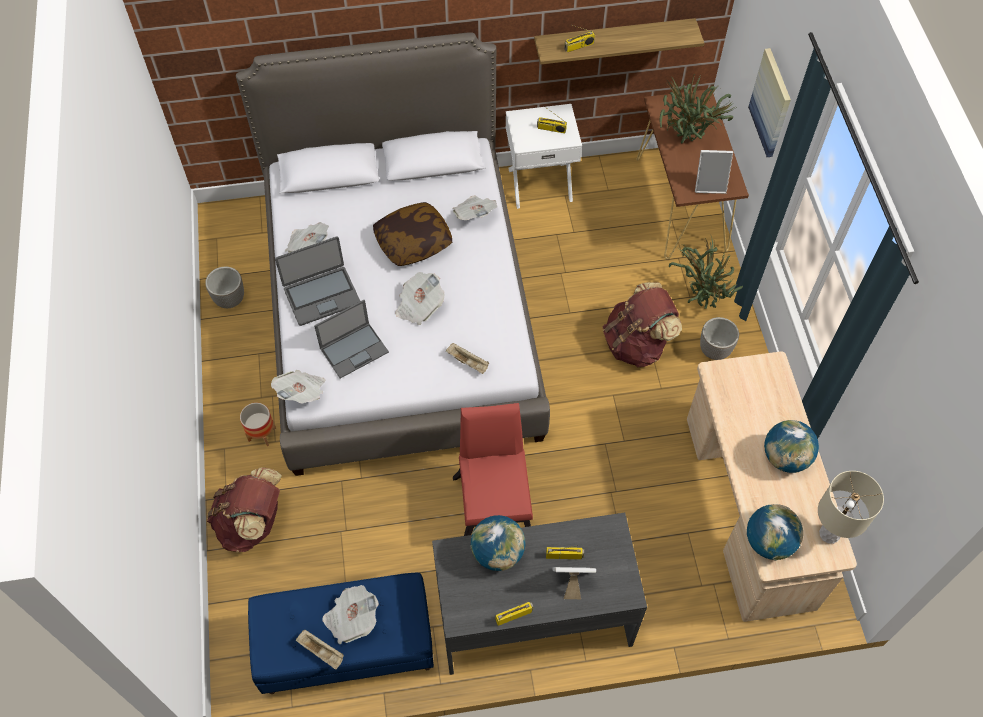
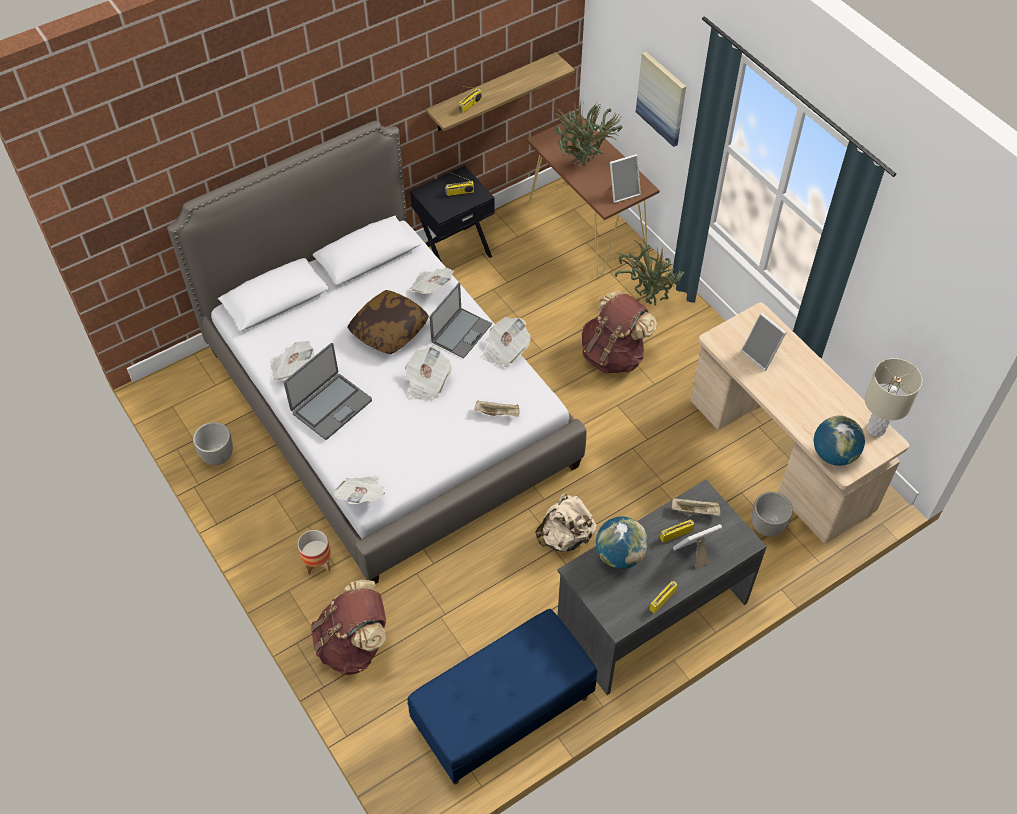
camera: 25 degrees left, 5 degrees down
beige tray [296,630,344,670] -> beige tray moved to [672,498,720,516]
laptop [314,300,389,378] -> laptop moved to [429,282,492,358]
newspaper [322,585,379,644] -> newspaper moved to [482,317,531,367]
red chair [453,403,533,536] -> beige backpack [535,493,597,552]
white nightstand [506,104,582,209] -> black nightstand [410,166,495,261]
planter [700,317,739,360] -> planter moved to [752,492,793,537]
globe [764,420,819,473] -> none
none -> picture frame [741,313,787,371]

